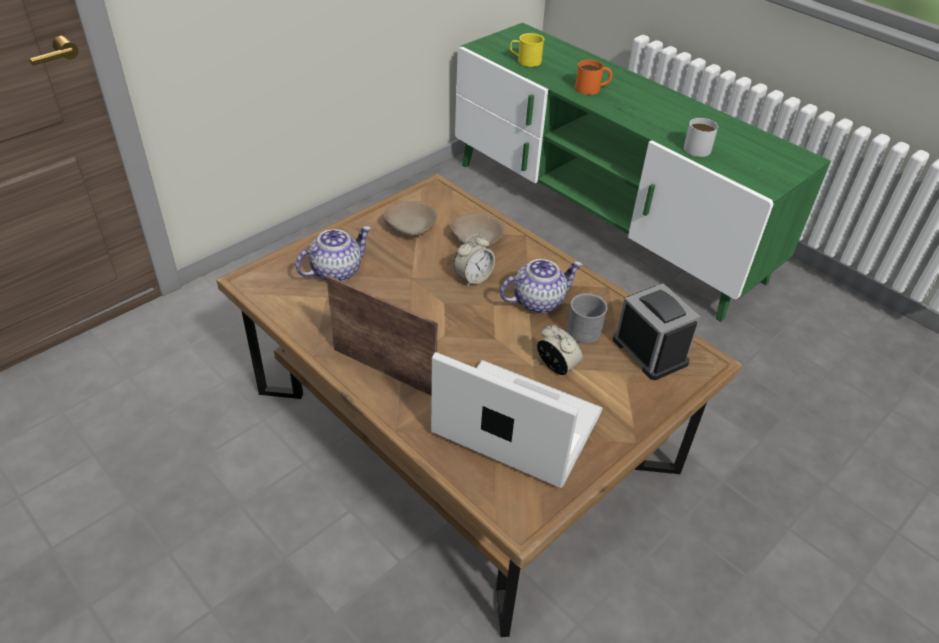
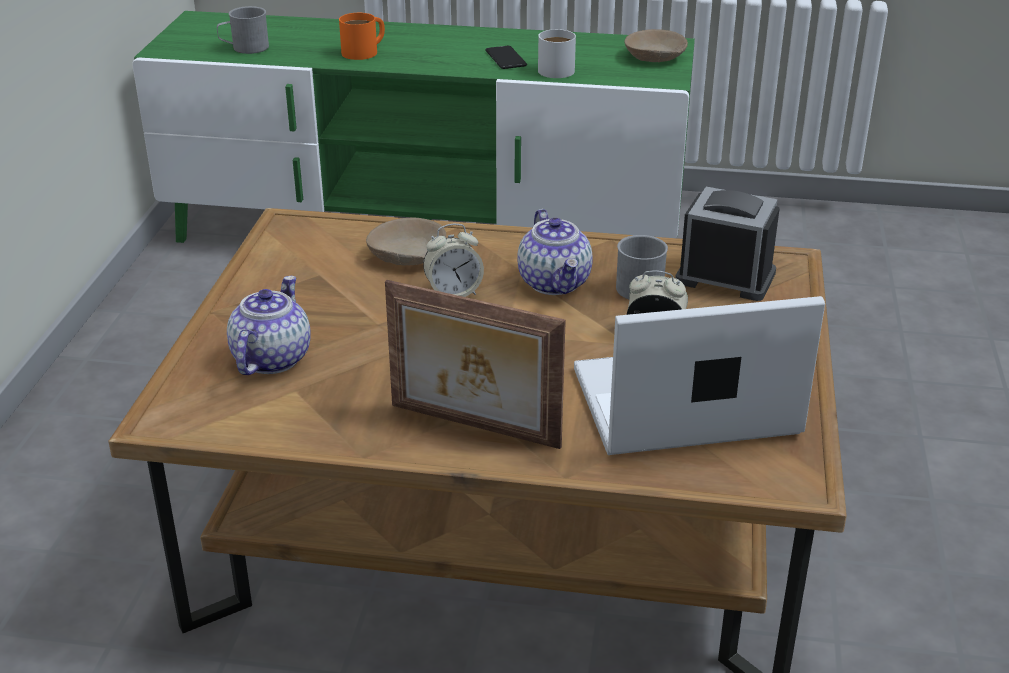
camera: 35 degrees left, 10 degrees down
picture frame [326,275,438,396] -> picture frame turned 150 degrees counterclockwise [385,280,566,449]
beige bowl [383,201,437,237] -> beige bowl moved to [625,29,688,63]
alarm clock [454,234,495,287] -> alarm clock turned 60 degrees clockwise [423,224,484,297]
teapot [500,259,583,313] -> teapot turned 135 degrees clockwise [518,209,593,295]
yellow mug [510,33,544,67] -> grey mug [217,6,269,54]
none -> phone [485,46,527,69]

